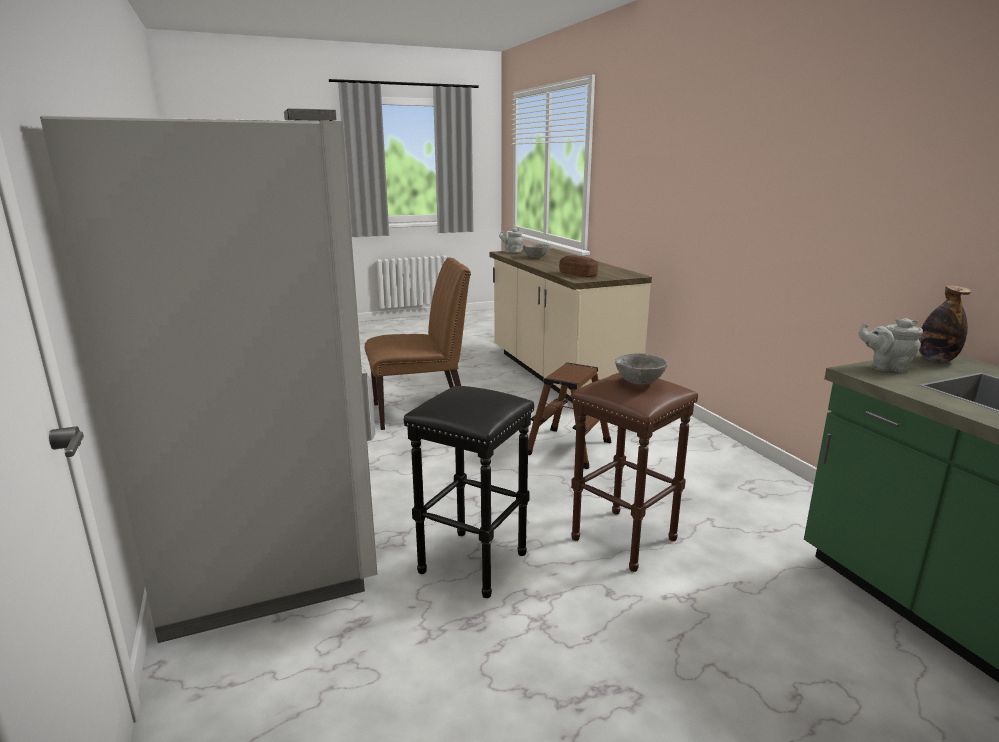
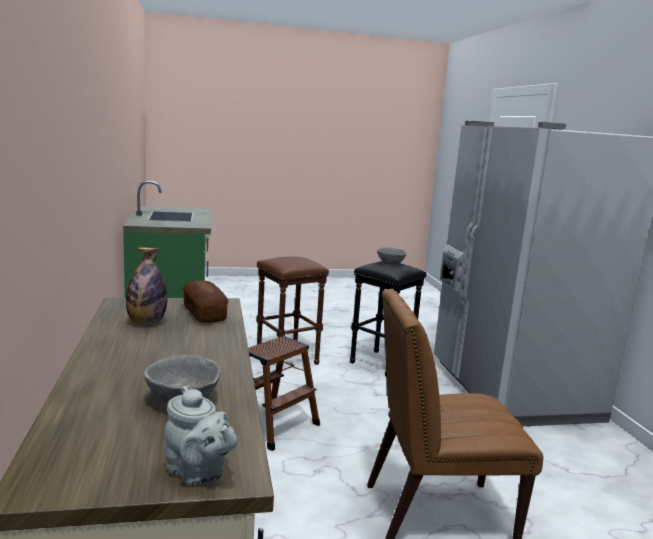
camera: 170 degrees left, 5 degrees down
grey bowl [615,353,668,385] -> grey bowl moved to [377,247,407,265]
grey teapot [859,318,923,373] -> none
bottle [919,285,971,362] -> bottle moved to [126,247,167,325]

